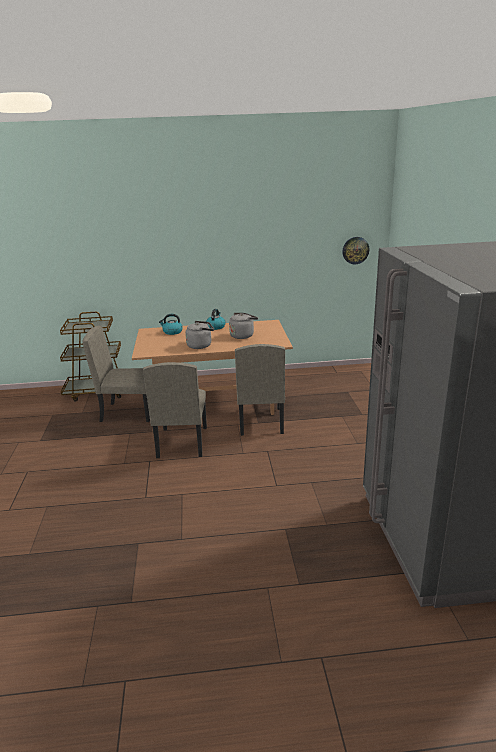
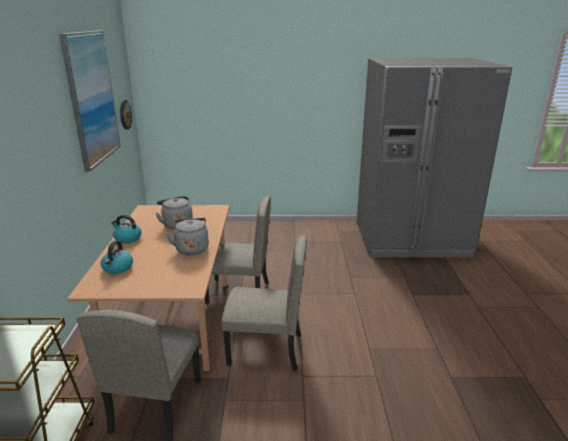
camera: 85 degrees left, 0 degrees up
none -> picture [59,30,121,172]

